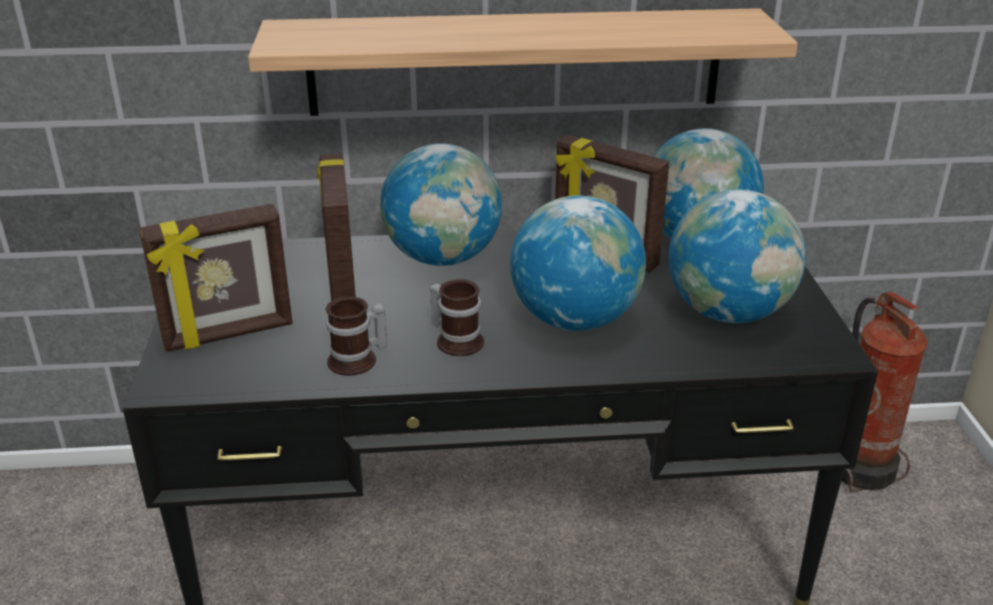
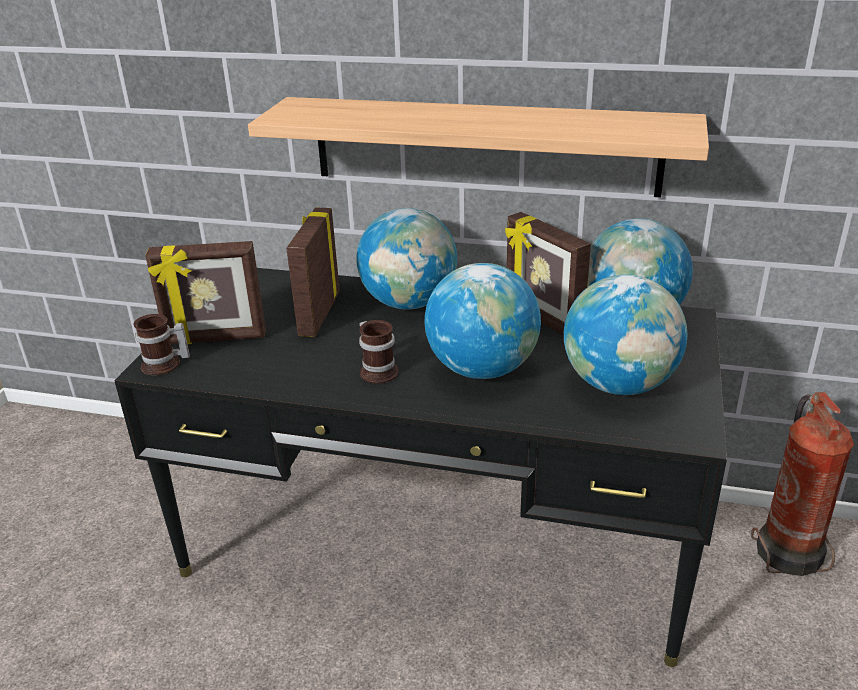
camera: 20 degrees right, 0 degrees up
mug [326,297,387,376] -> mug moved to [134,314,190,375]

